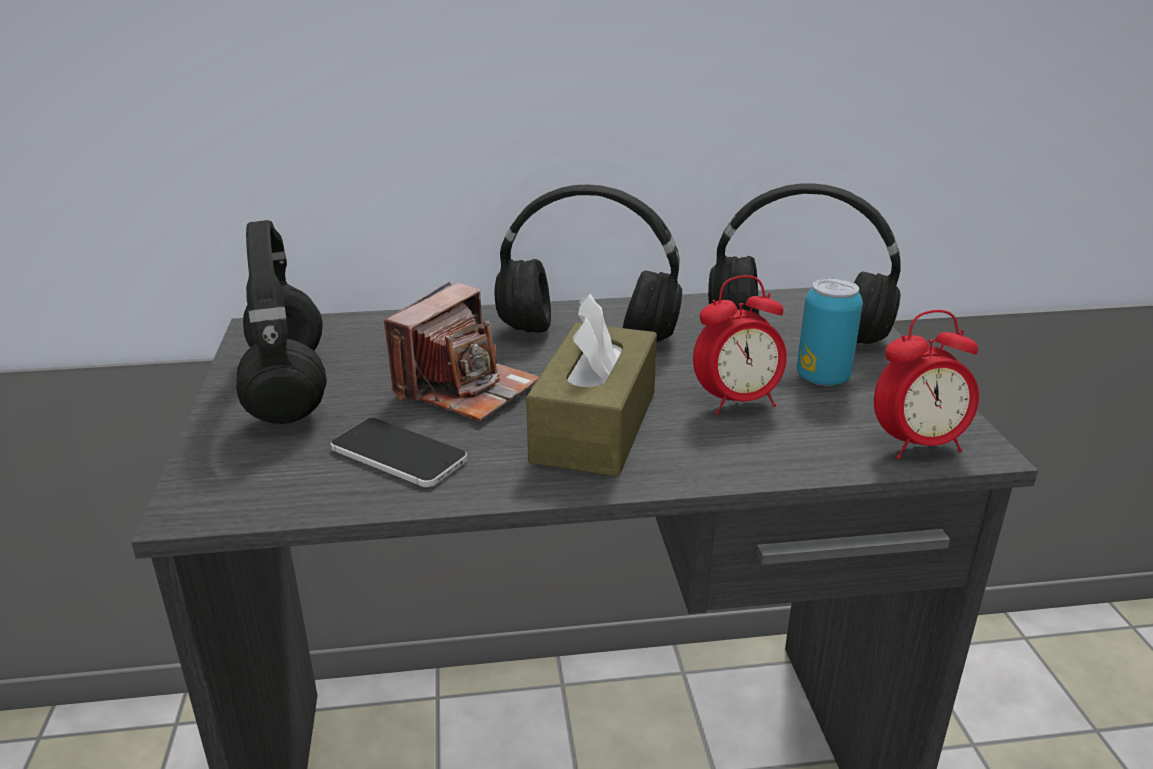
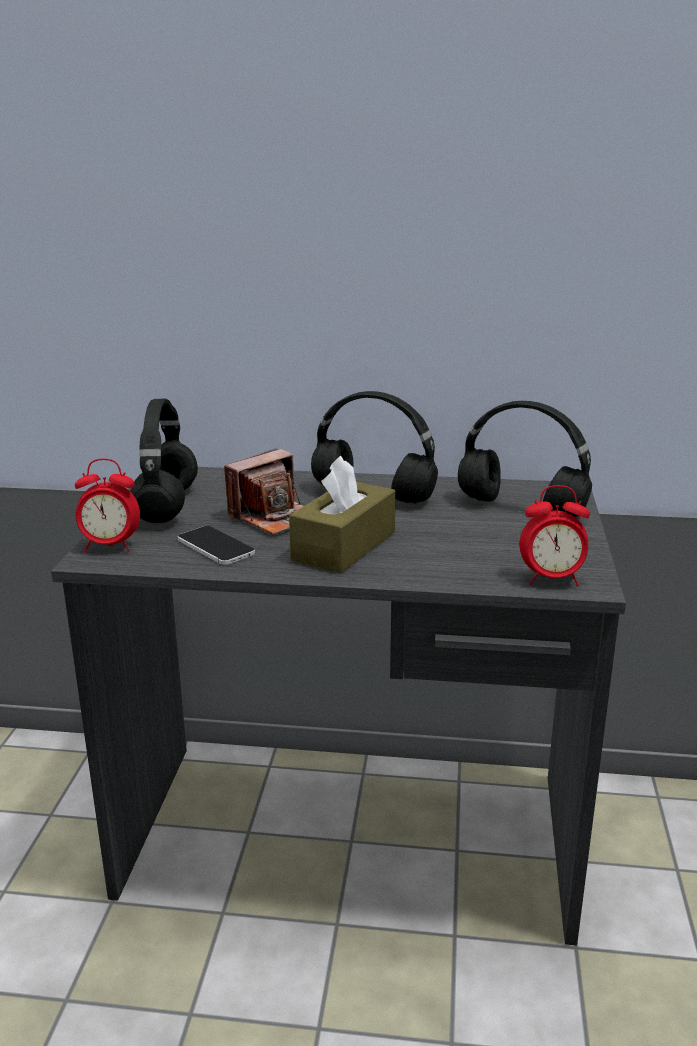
camera: 15 degrees right, 5 degrees down
alarm clock [693,275,787,415] -> alarm clock moved to [75,459,140,552]
can [797,278,863,386] -> none

